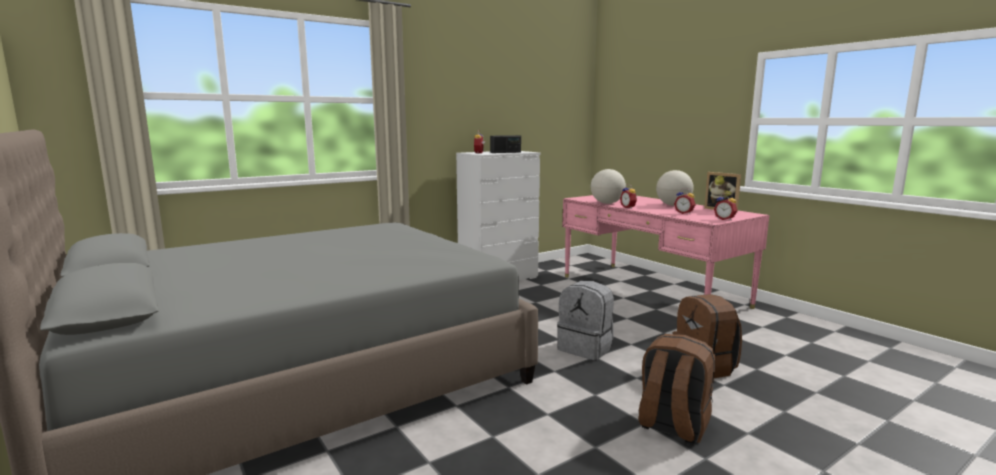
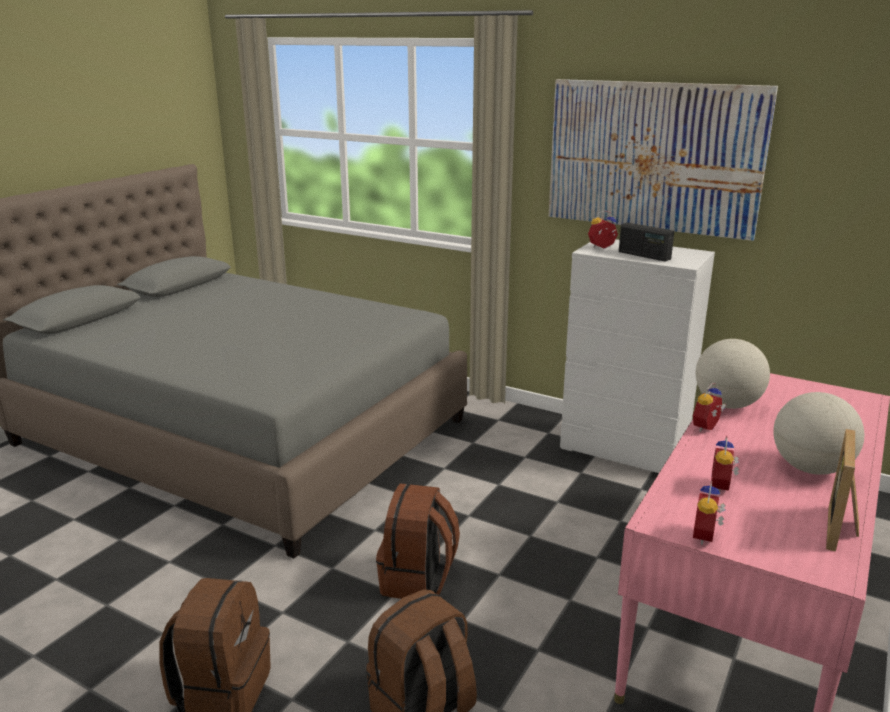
camera: 65 degrees right, 10 degrees up
grey backpack [557,281,614,360] -> brown backpack [376,483,460,599]
none -> picture [549,79,778,241]

